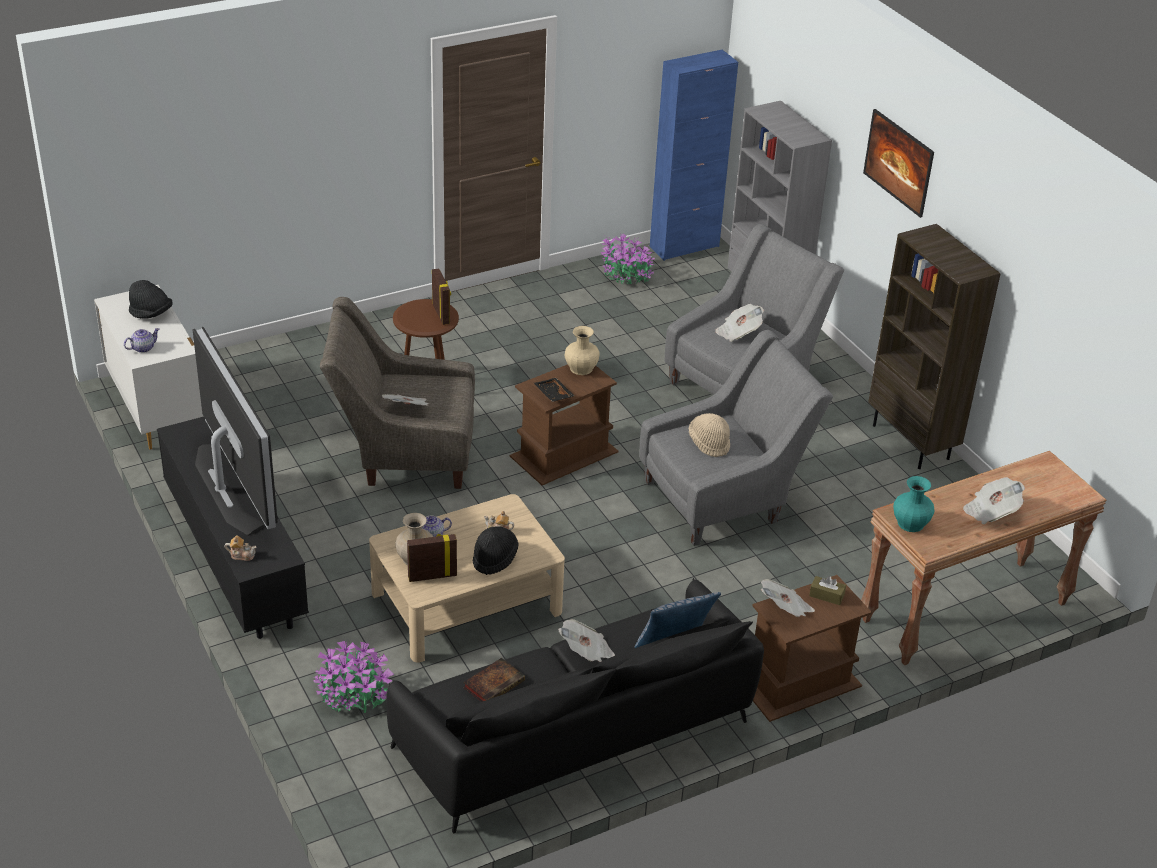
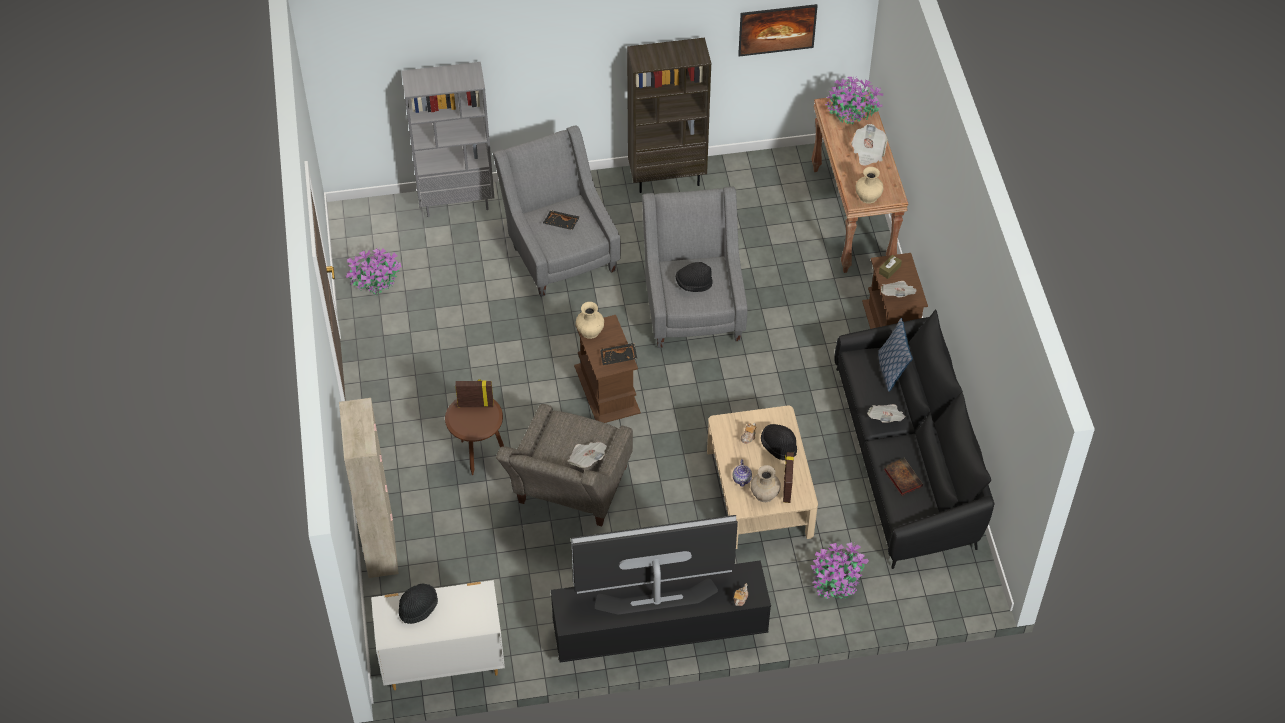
camera: 70 degrees left, 15 degrees up
teapot [124,328,159,353] -> none
blue cabinet [650,50,738,261] -> none
beige hat [689,413,730,457] -> black hat [676,262,713,292]
newspaper [715,304,764,342] -> black tray [543,210,580,230]
picture [863,109,934,218] -> picture moved to [738,4,818,56]
turquoise vase [893,476,935,532] -> beige vase [856,167,883,204]
none -> beige cabinet [339,398,399,578]
none -> potted plant [825,77,884,124]

